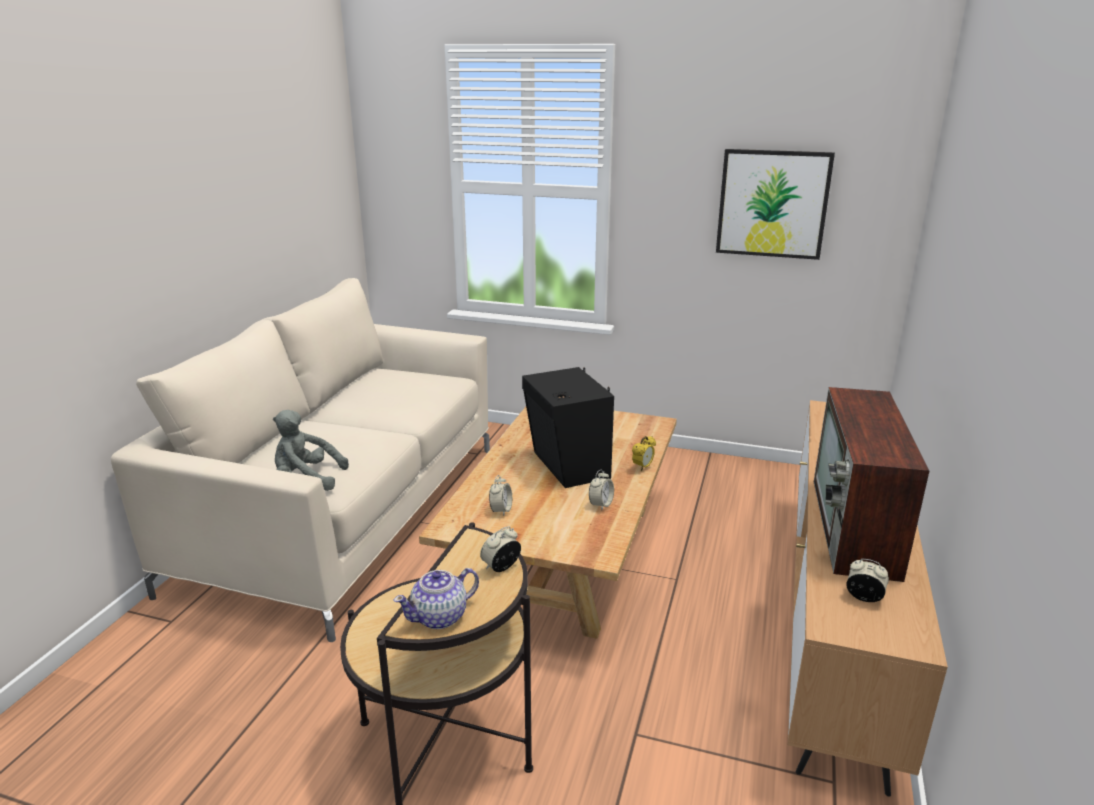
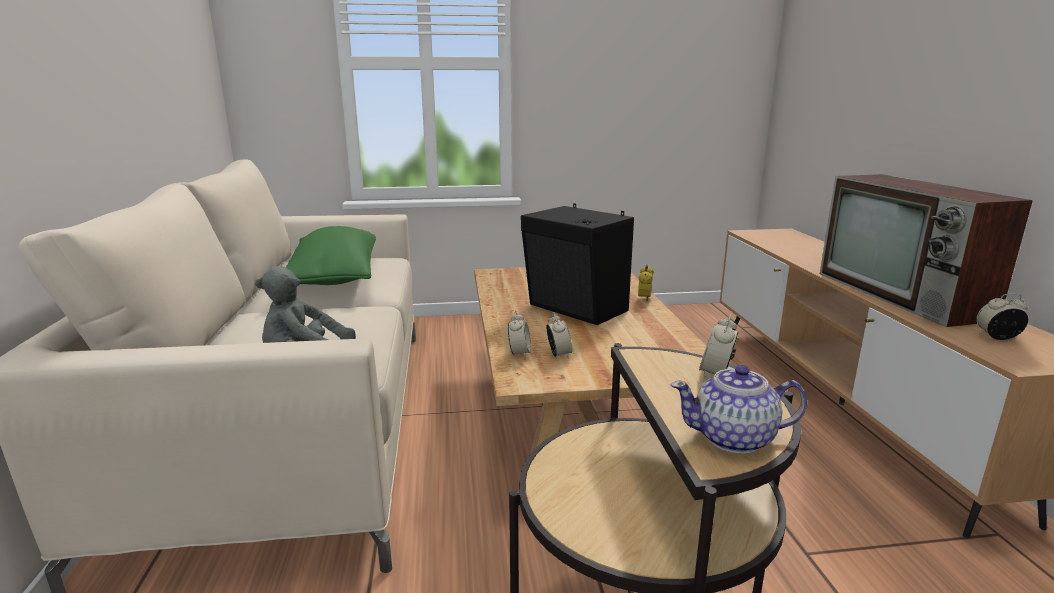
camera: 25 degrees left, 5 degrees down
teapot [394,568,479,629] -> teapot turned 60 degrees clockwise [671,365,807,454]
alarm clock [589,469,614,510] -> alarm clock moved to [508,311,531,357]
picture [716,149,835,260] -> none
none -> green pillow [286,226,376,285]

